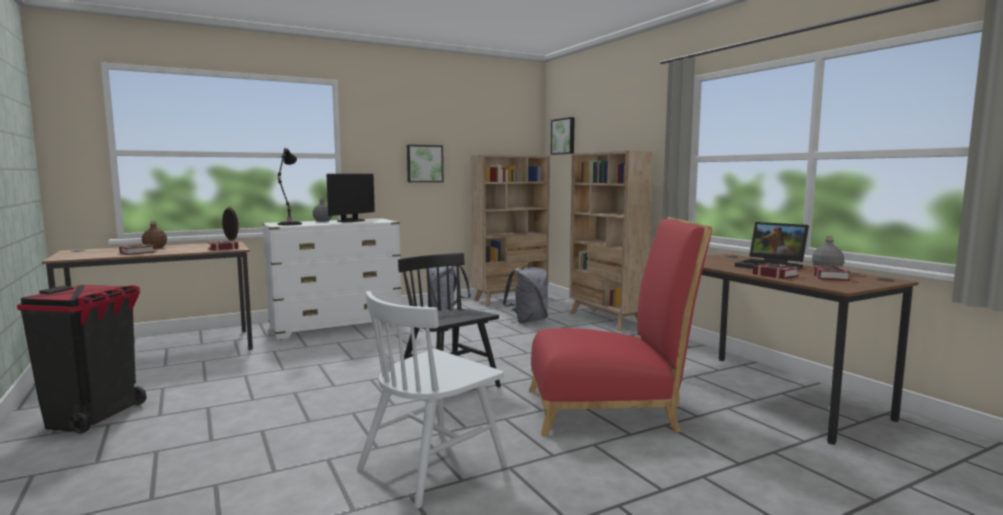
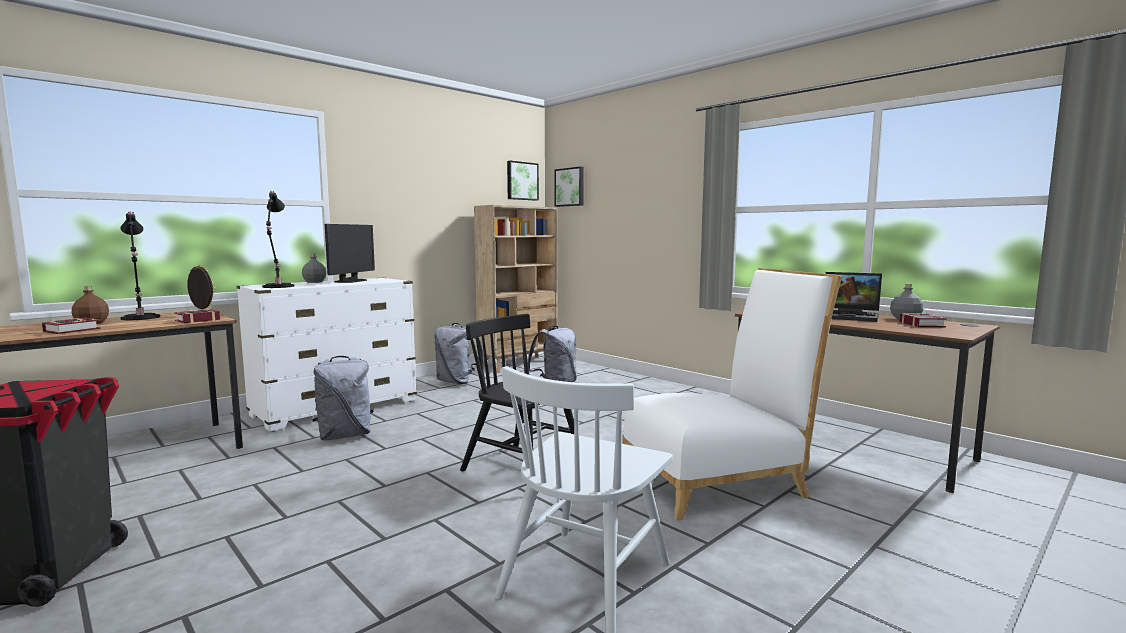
camera: 15 degrees left, 0 degrees up
picture [407,145,443,182] -> picture moved to [507,161,539,201]
red chair [529,217,712,436] -> white chair [622,268,842,520]
beige bookcase [569,151,654,331] -> none
book [753,263,800,279] -> none
none -> black table lamp [120,212,160,320]
none -> grey backpack [313,356,374,441]

